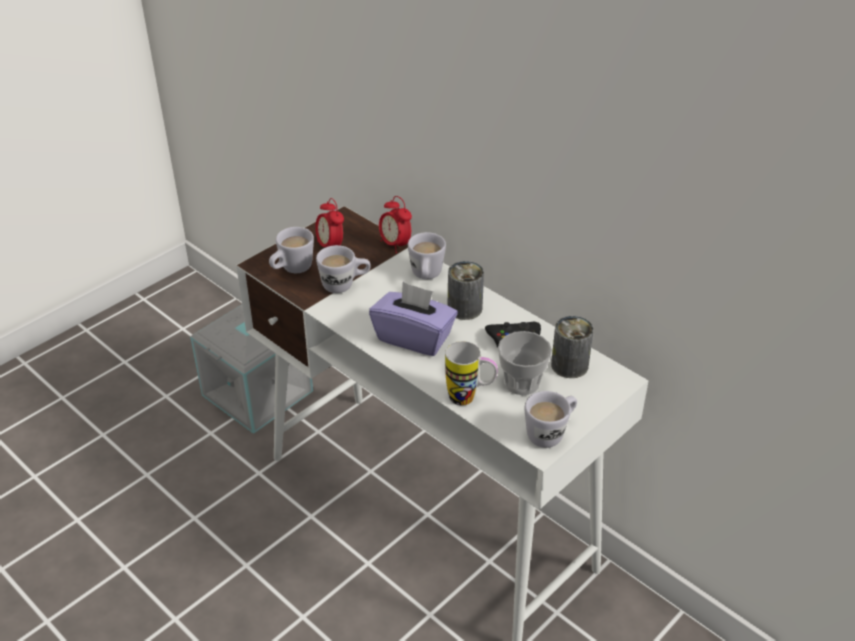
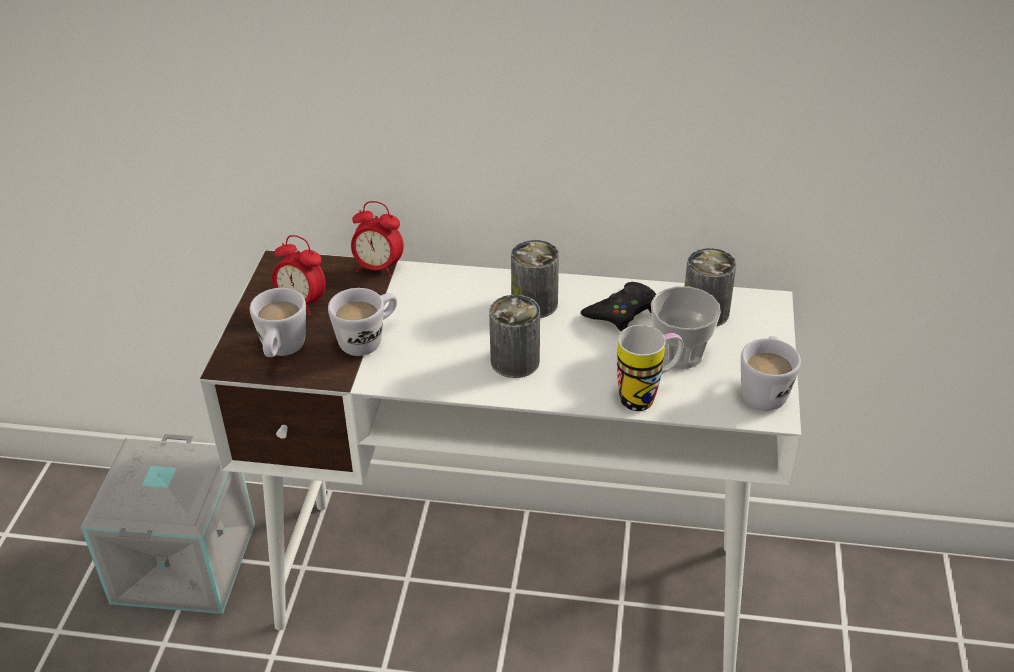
camera: 35 degrees left, 0 degrees up
purple tissue box [369,282,458,356] -> can [489,295,540,378]
white mug [408,232,446,279] -> none

